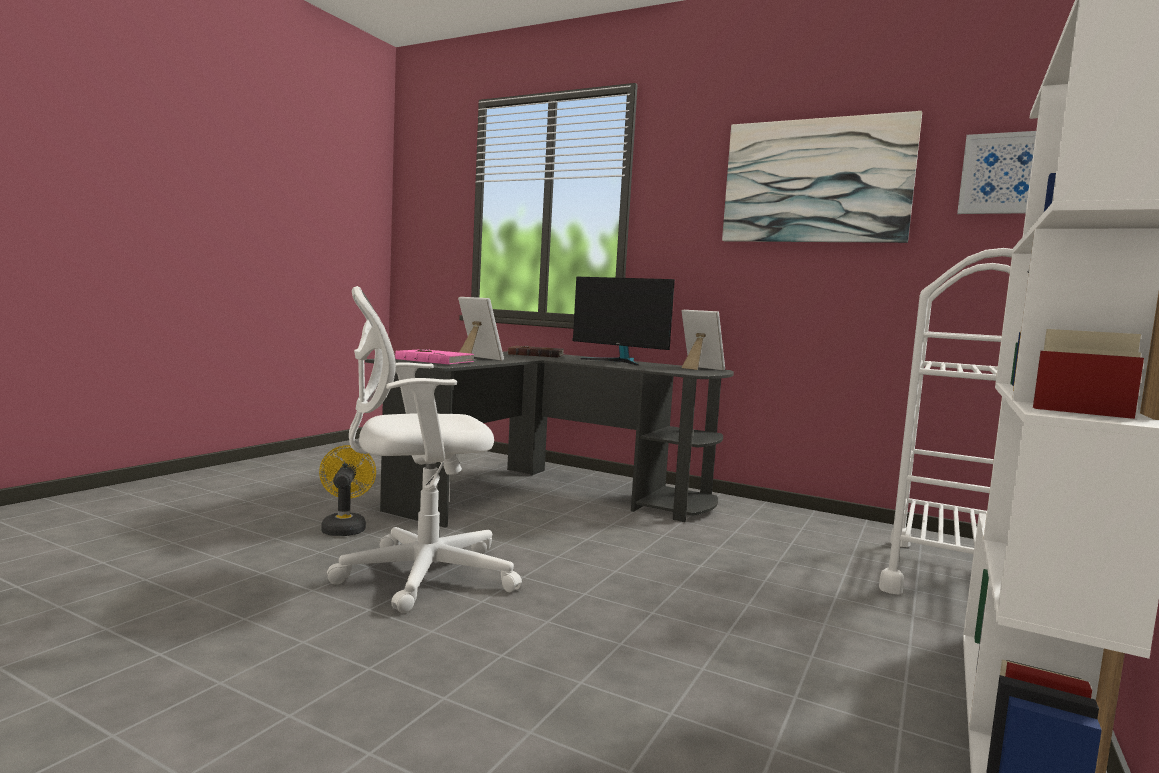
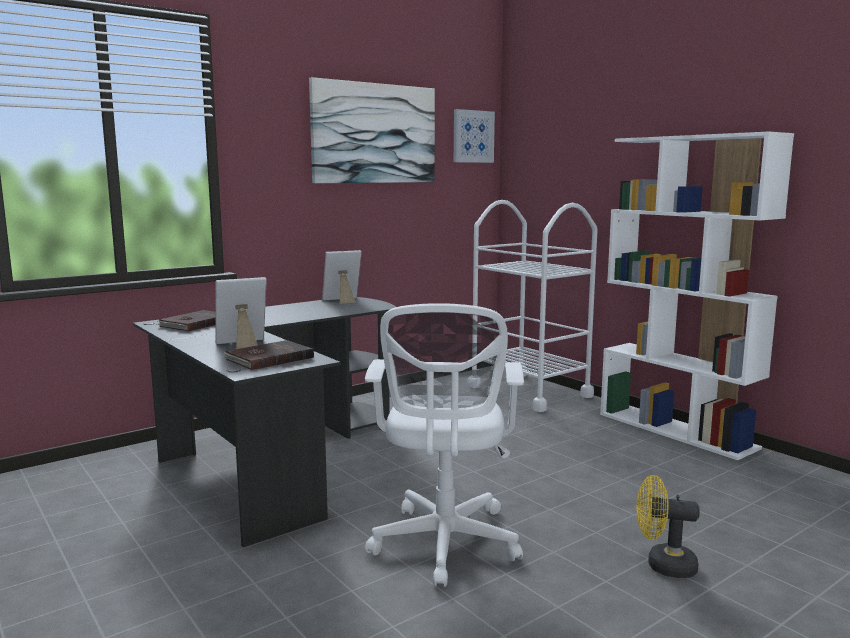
camera: 65 degrees left, 5 degrees up
yellow fan [319,445,376,536] -> yellow fan moved to [636,475,700,578]
pink book [395,349,475,365] -> brown book [223,340,314,370]
monitor [572,277,675,366] -> none

